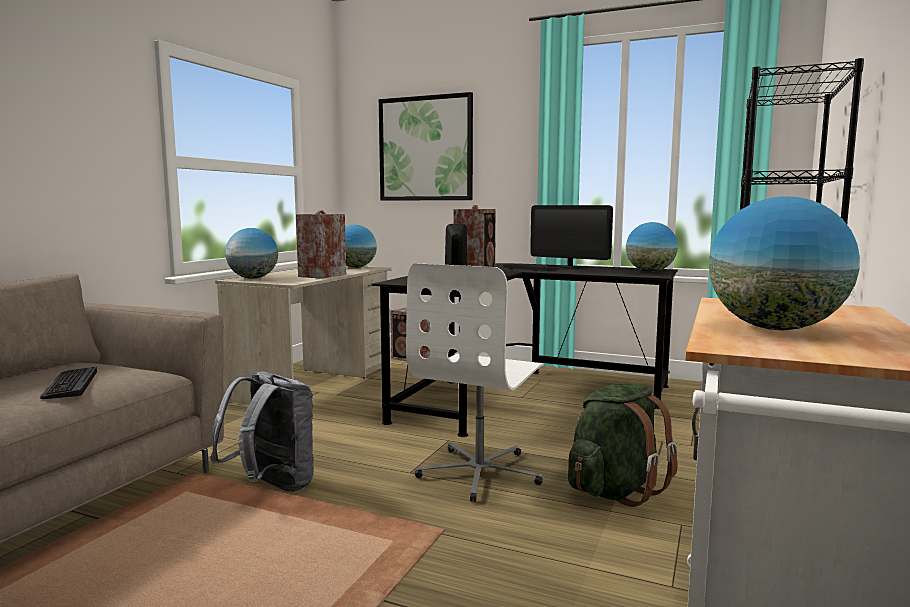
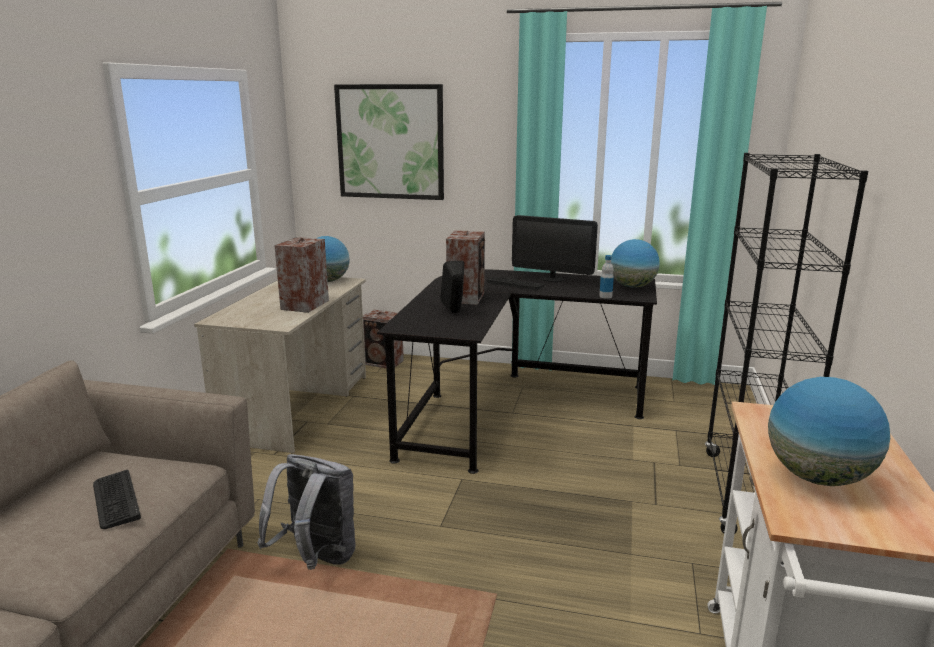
camera: 10 degrees left, 10 degrees up
globe [225,228,278,279] -> none
white office chair [406,263,544,502] -> none
green backpack [568,383,678,507] -> none
none -> bottle [599,255,614,299]

